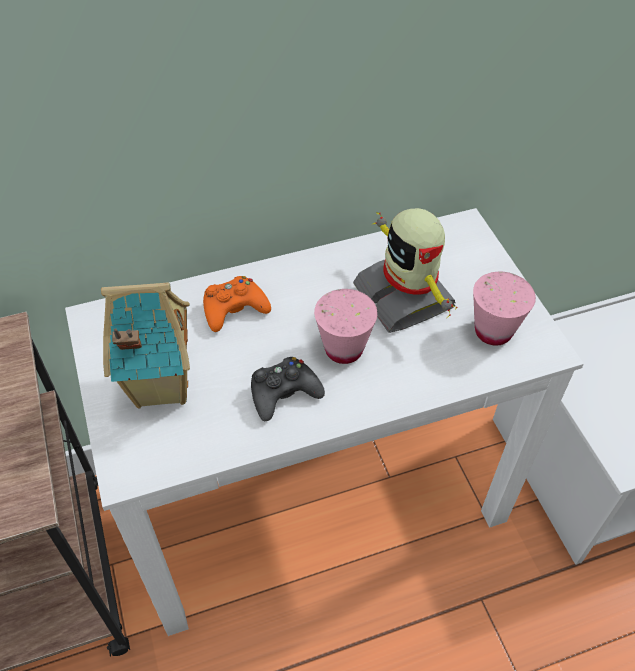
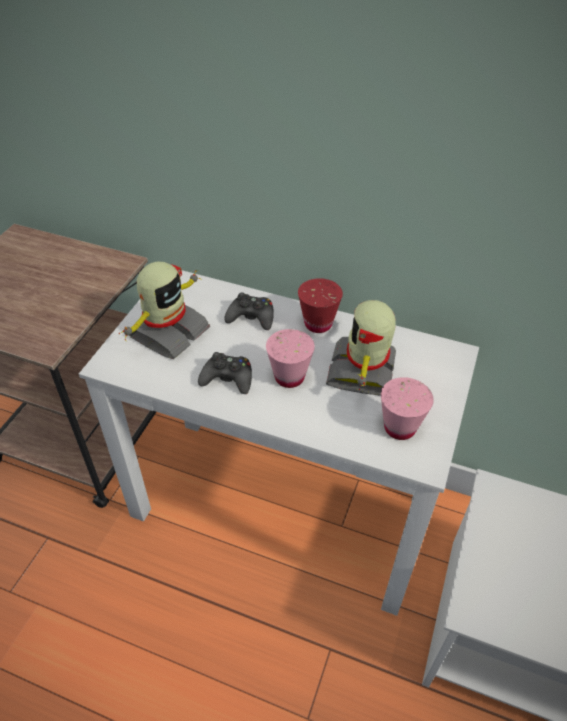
camera: 40 degrees right, 5 degrees down
toy house [101,282,190,409] -> toy robot [119,261,210,359]
orange game controller [203,276,271,332] -> black game controller [225,292,274,330]
none -> red cup [298,278,343,333]

